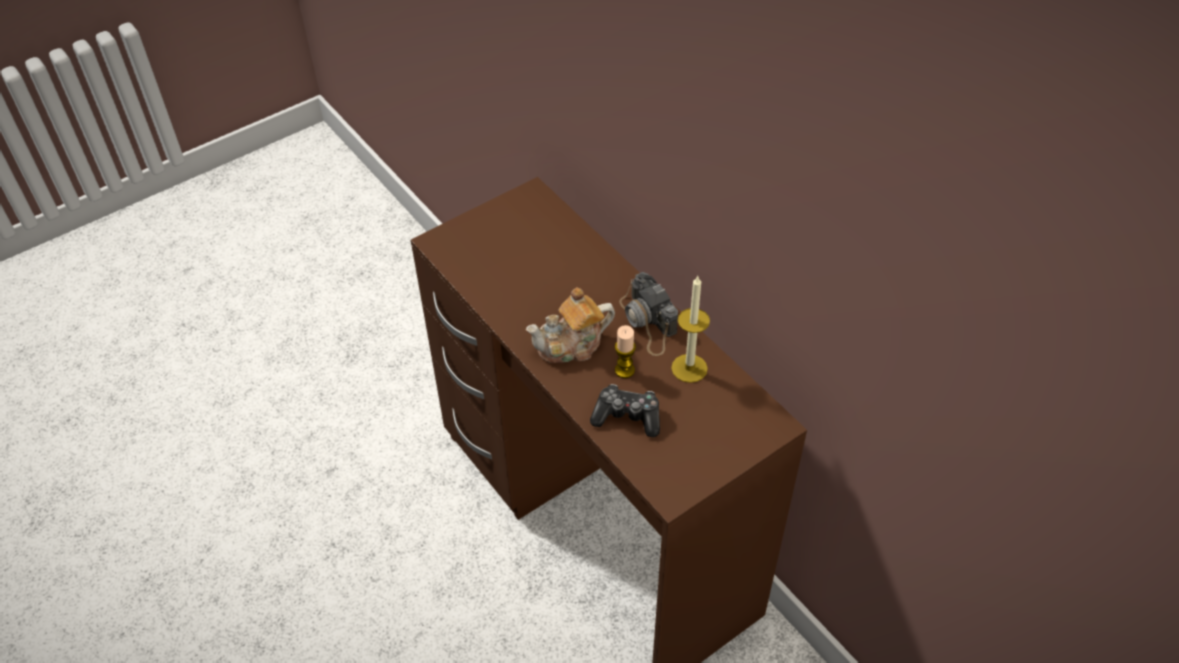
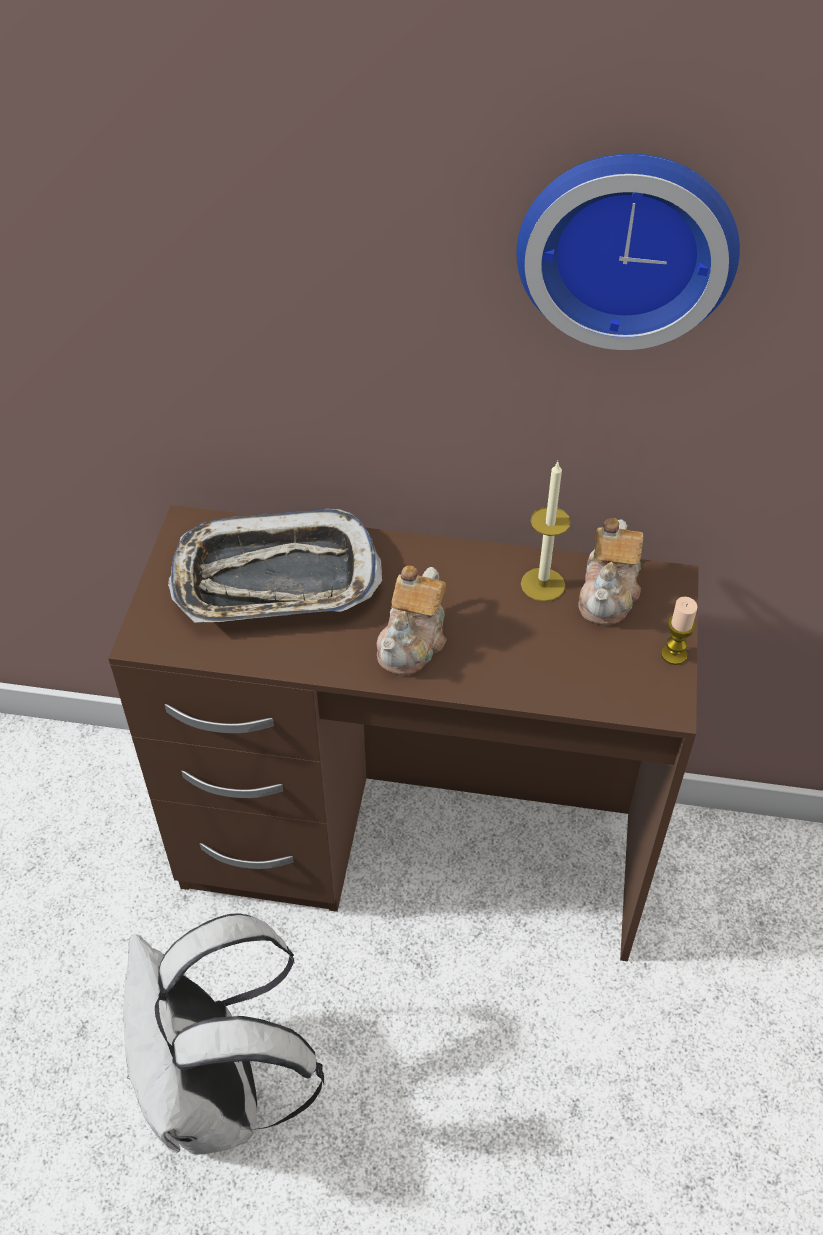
camera: 45 degrees left, 0 degrees up
game controller [590,384,660,437] -> none
candle [615,325,636,378] -> candle moved to [661,596,698,665]
camera [619,272,678,356] -> none
none -> white backpack [124,913,324,1155]
none -> tray [168,509,382,623]
none -> wall clock [516,154,740,350]
none -> teapot [578,518,643,625]

